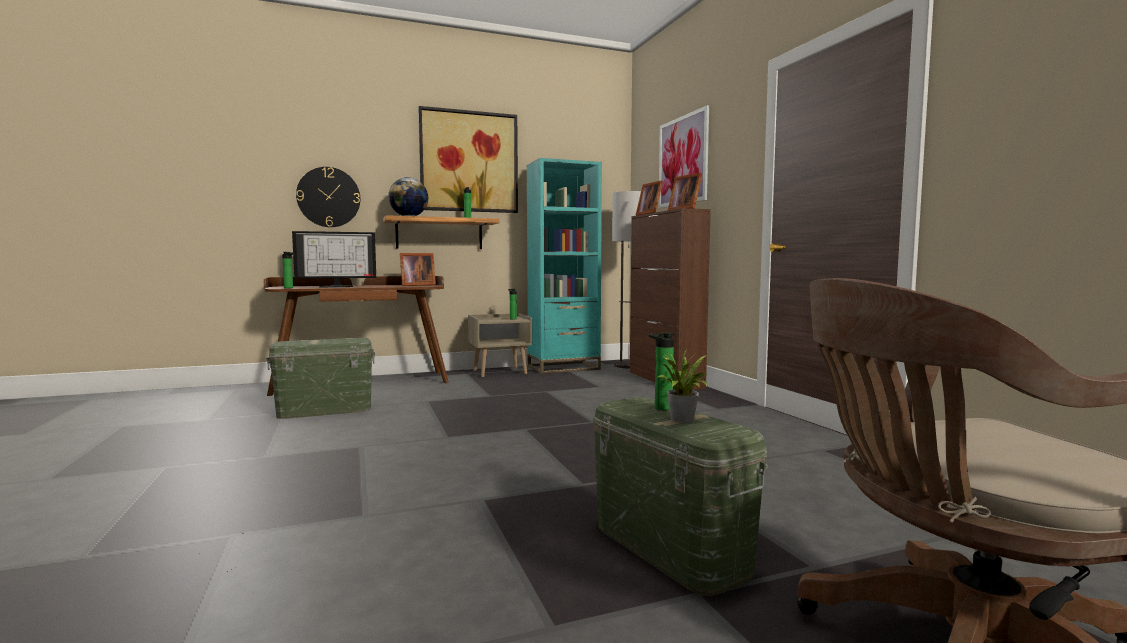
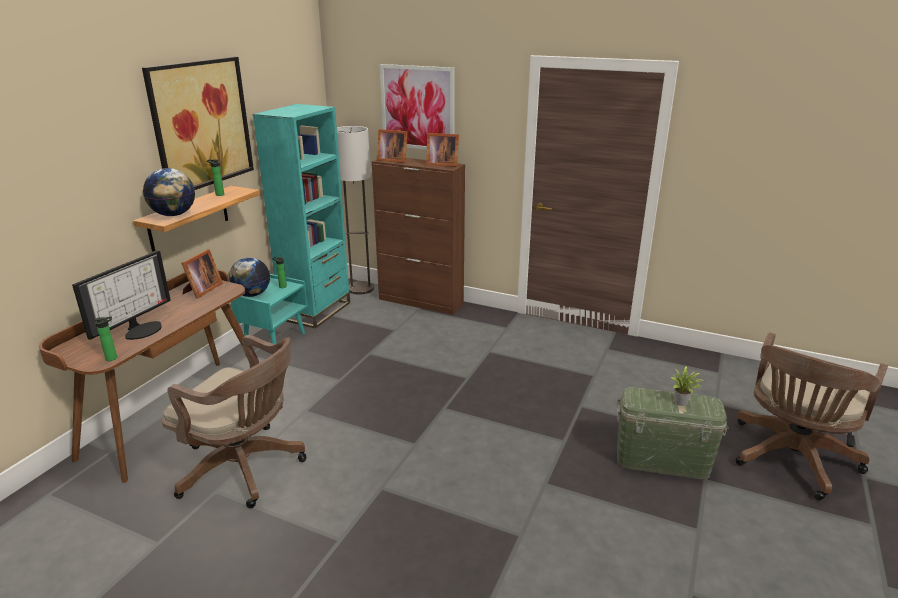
camera: 45 degrees left, 20 degrees up
green storage box [266,338,375,419] -> brown office chair [162,335,307,509]
wall clock [296,167,360,227] -> none
beige nightstand [468,313,532,377] -> turquoise nightstand [231,274,308,344]
bottle [649,333,675,410] -> none
none -> globe [229,257,270,297]

